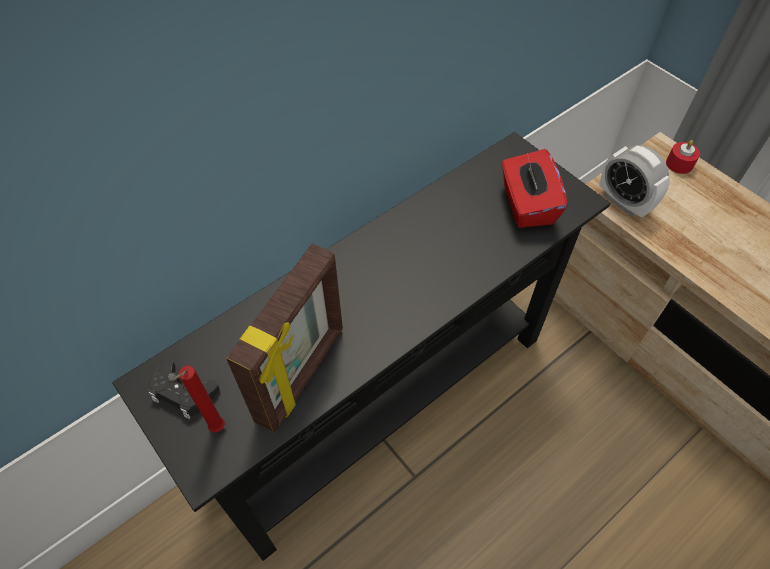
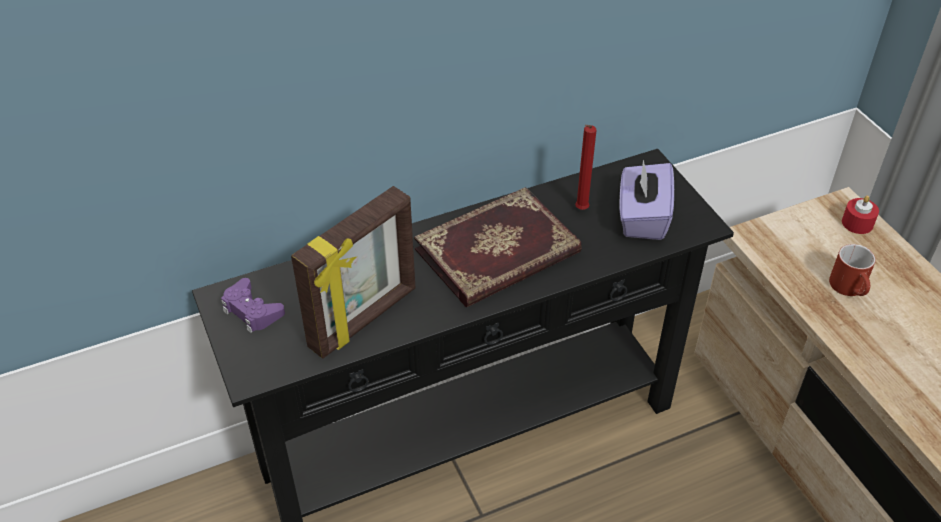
camera: 15 degrees right, 10 degrees down
black game controller [148,358,219,419] -> purple game controller [221,278,285,333]
red candle [173,365,225,433] -> red candle moved to [575,125,596,210]
red tissue box [502,149,567,228] -> purple tissue box [620,160,674,240]
alarm clock [599,145,670,218] -> none
none -> book [414,187,582,307]
none -> red mug [829,244,876,296]

